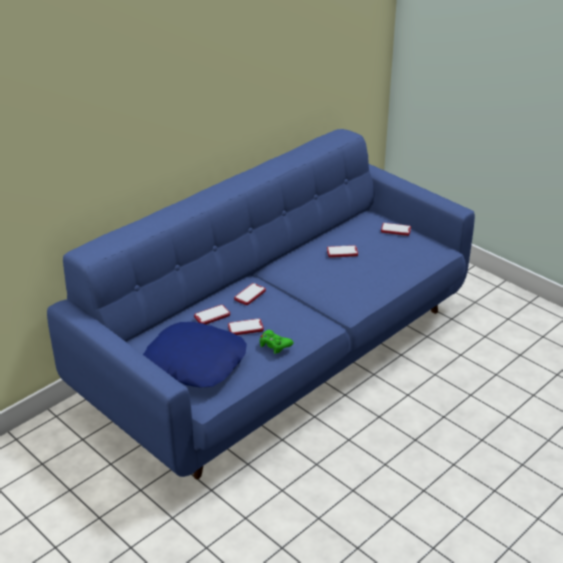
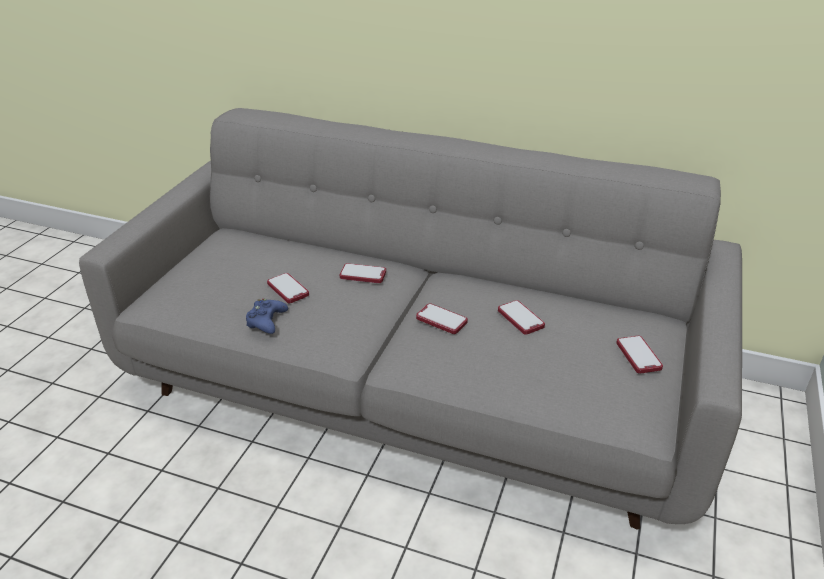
camera: 65 degrees right, 0 degrees up
blue sofa [47,129,475,479] -> grey sofa [79,108,742,529]
blue pillow [143,322,247,388] -> none
phone [194,305,230,324] -> phone moved to [416,303,468,334]
green game controller [260,330,294,354] -> blue game controller [246,299,288,334]

